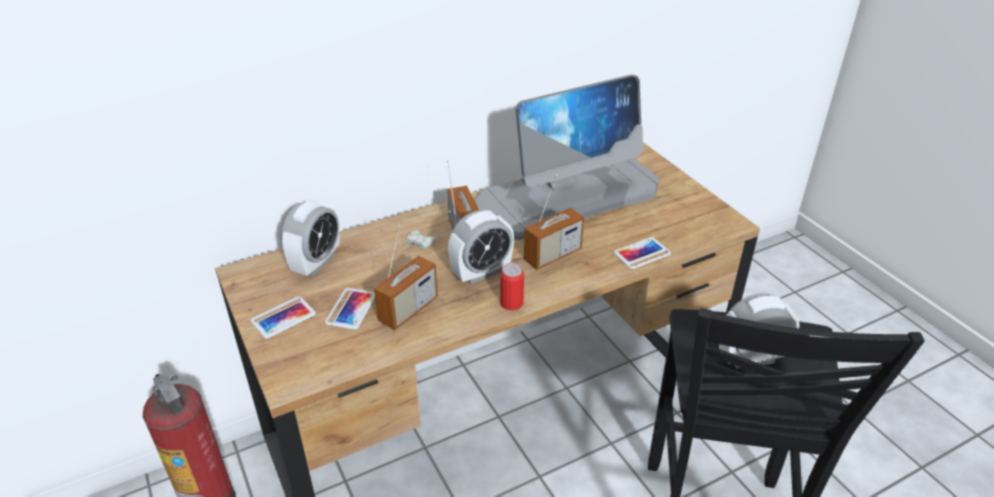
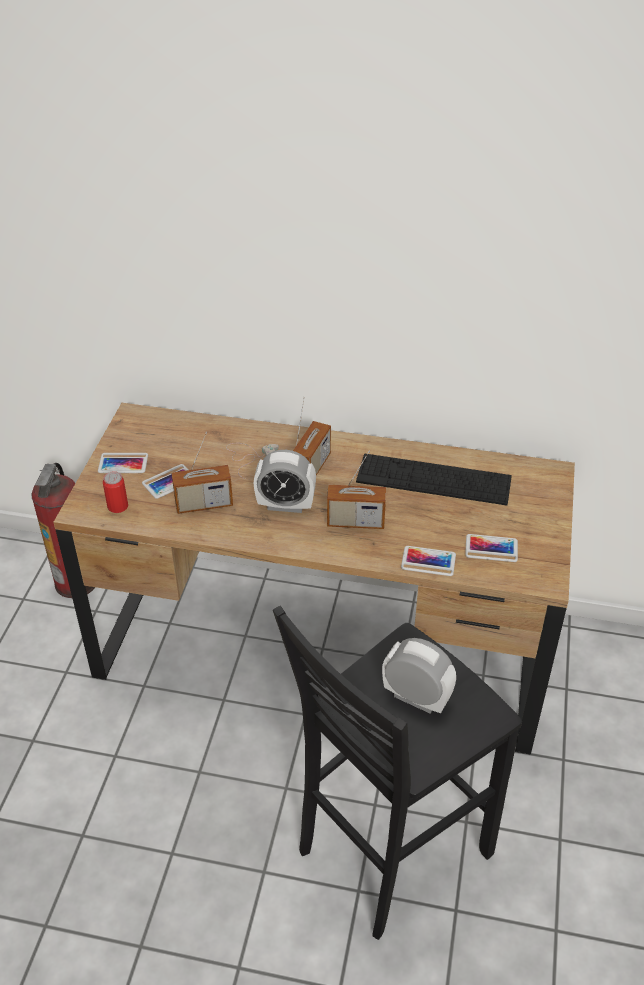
camera: 40 degrees right, 5 degrees up
alarm clock [281,200,340,276] -> none
monitor [474,74,659,240] -> keyboard [356,454,512,505]
can [500,263,524,311] -> can moved to [103,471,128,513]
none -> phone [465,534,518,562]

